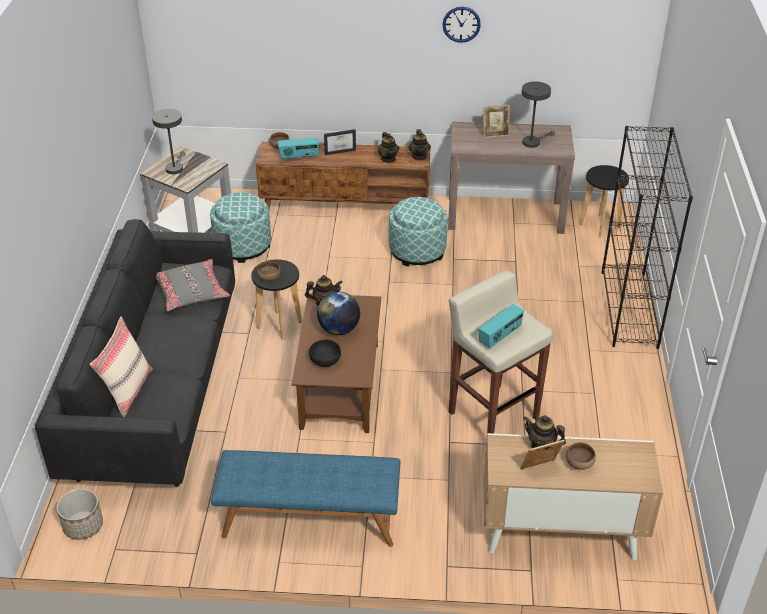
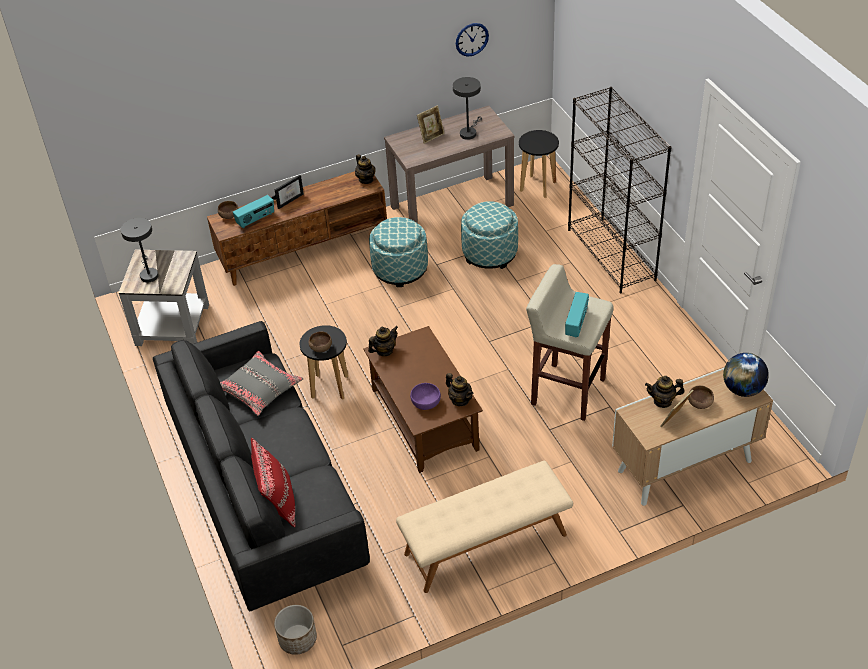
camera: 25 degrees left, 5 degrees up
beige pillow [90,317,153,417] -> red pillow [251,438,295,527]
ottoman [210,192,271,263] -> ottoman moved to [461,201,518,269]
blue bench [211,450,400,547] -> beige bench [396,461,573,593]
black bowl [309,340,341,367] -> purple bowl [410,383,441,410]
globe [317,292,360,335] -> globe moved to [723,353,769,397]
teapot [378,132,399,163] -> teapot moved to [446,373,474,406]
wall clock [442,7,481,43] -> wall clock moved to [456,23,489,57]

